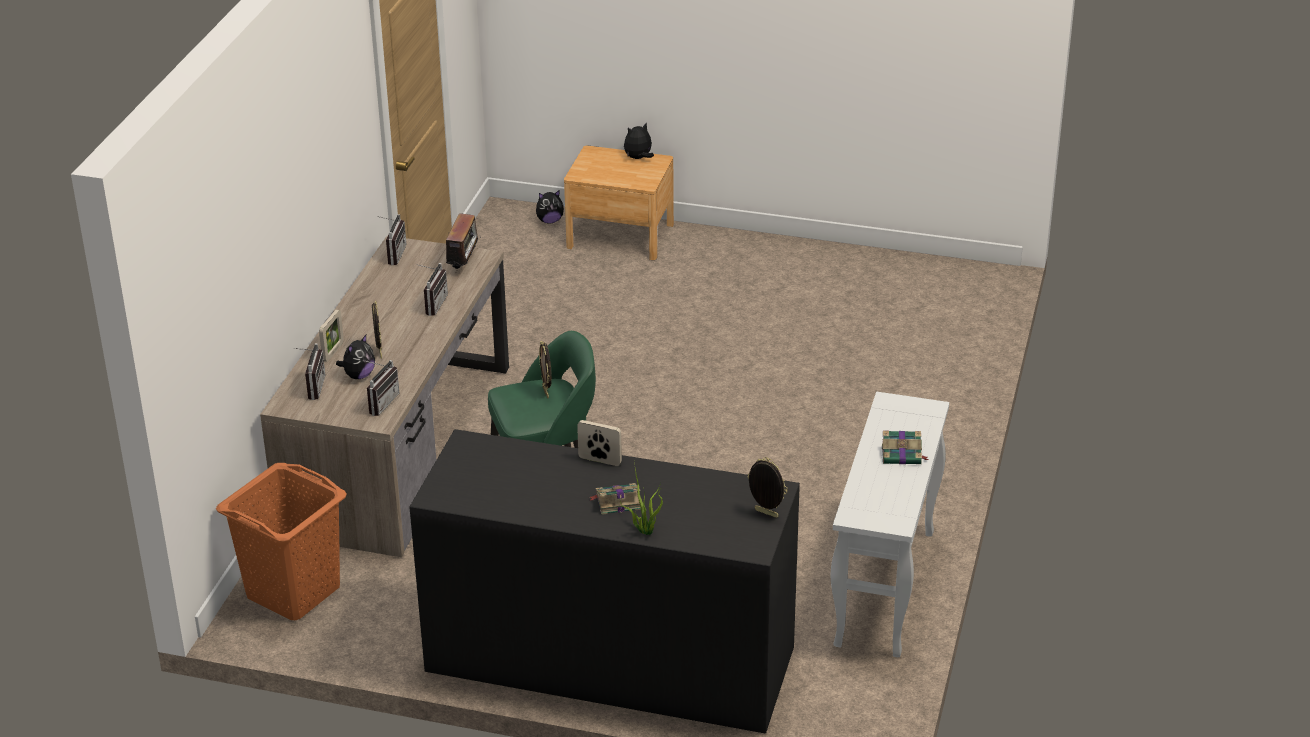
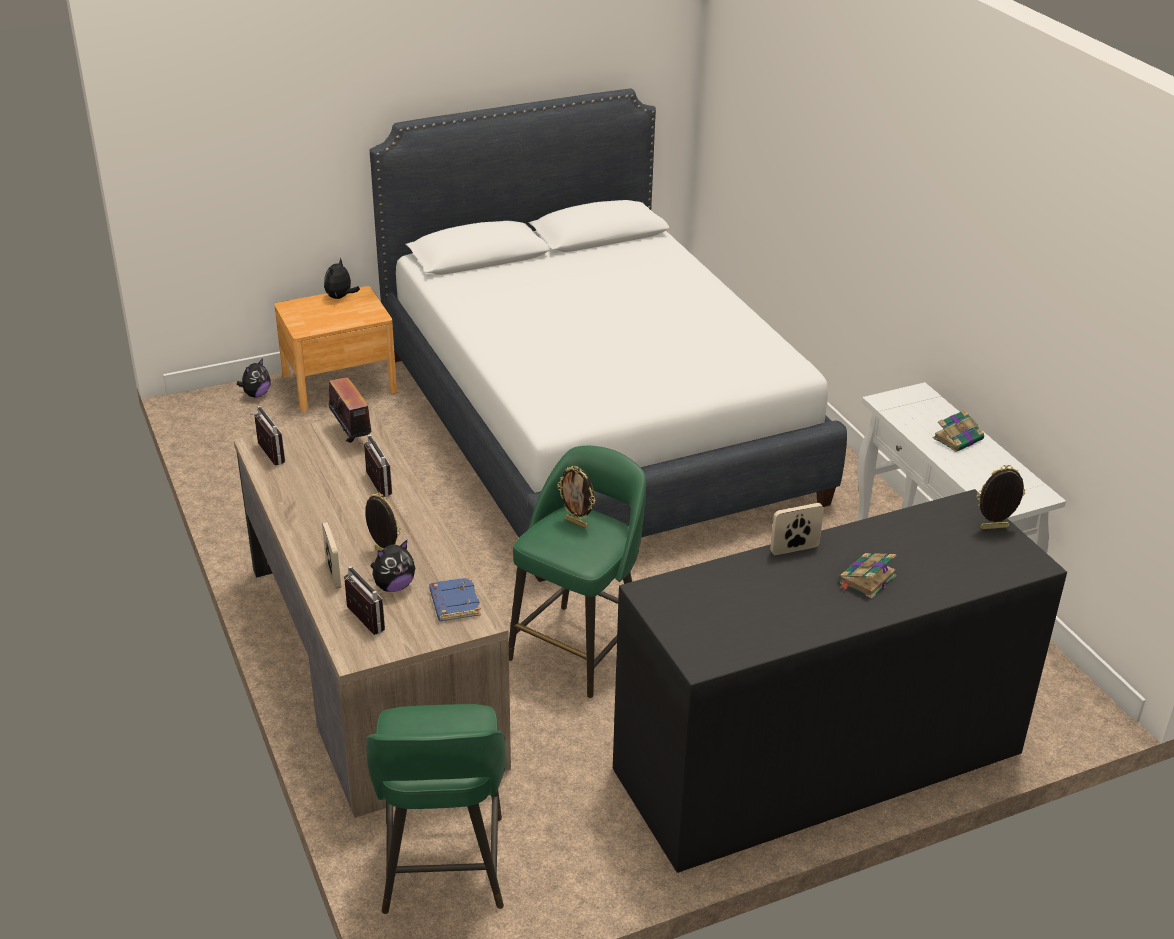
camera: 40 degrees left, 0 degrees up
orange laundry basket [216,463,347,620] -> green stool [366,704,506,914]
plush toy [336,335,375,379] -> plush toy turned 60 degrees clockwise [370,540,415,592]
radio [363,360,399,416] -> blue book [429,577,481,621]
potted plant [620,463,663,535] -> none
none -> white bed [370,88,847,582]

